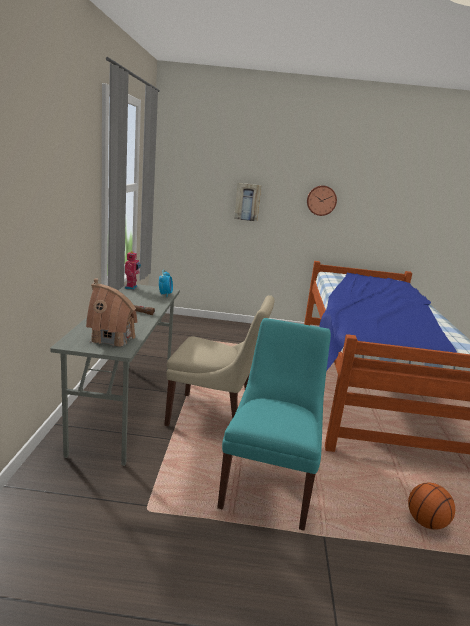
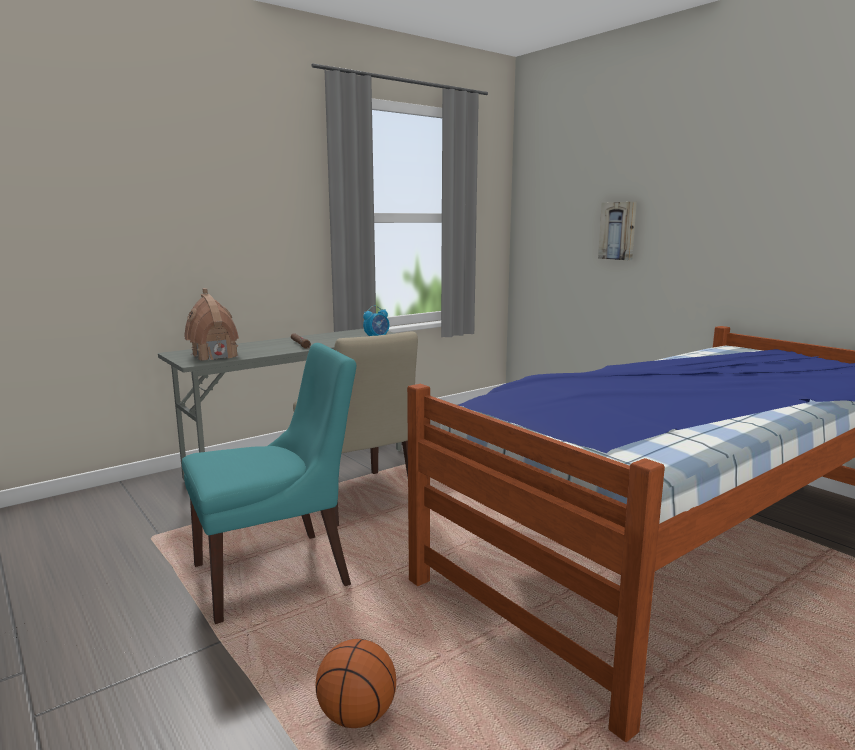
camera: 50 degrees right, 5 degrees down
toy robot [124,251,141,290] -> none
wall clock [307,185,337,216] -> none

